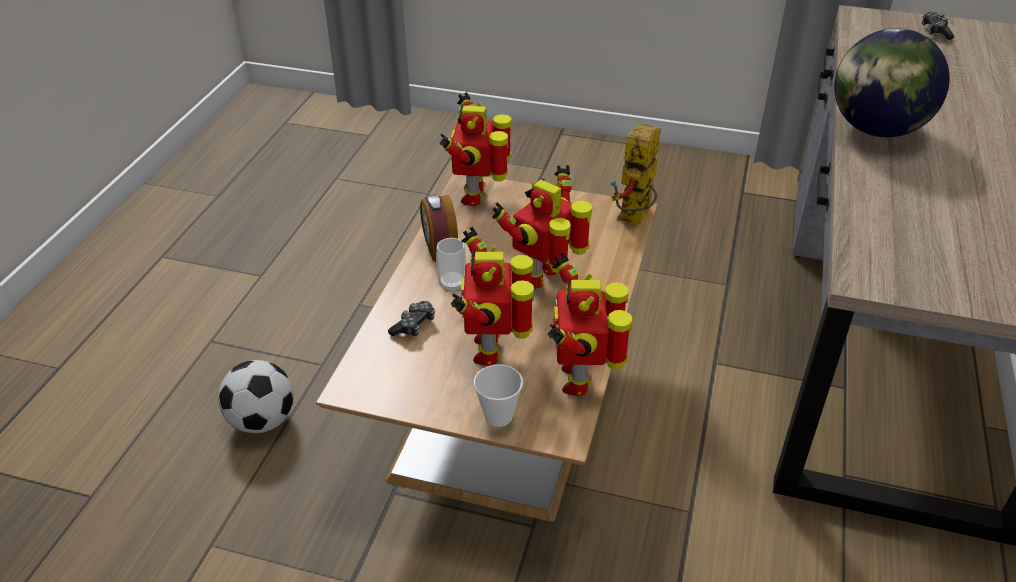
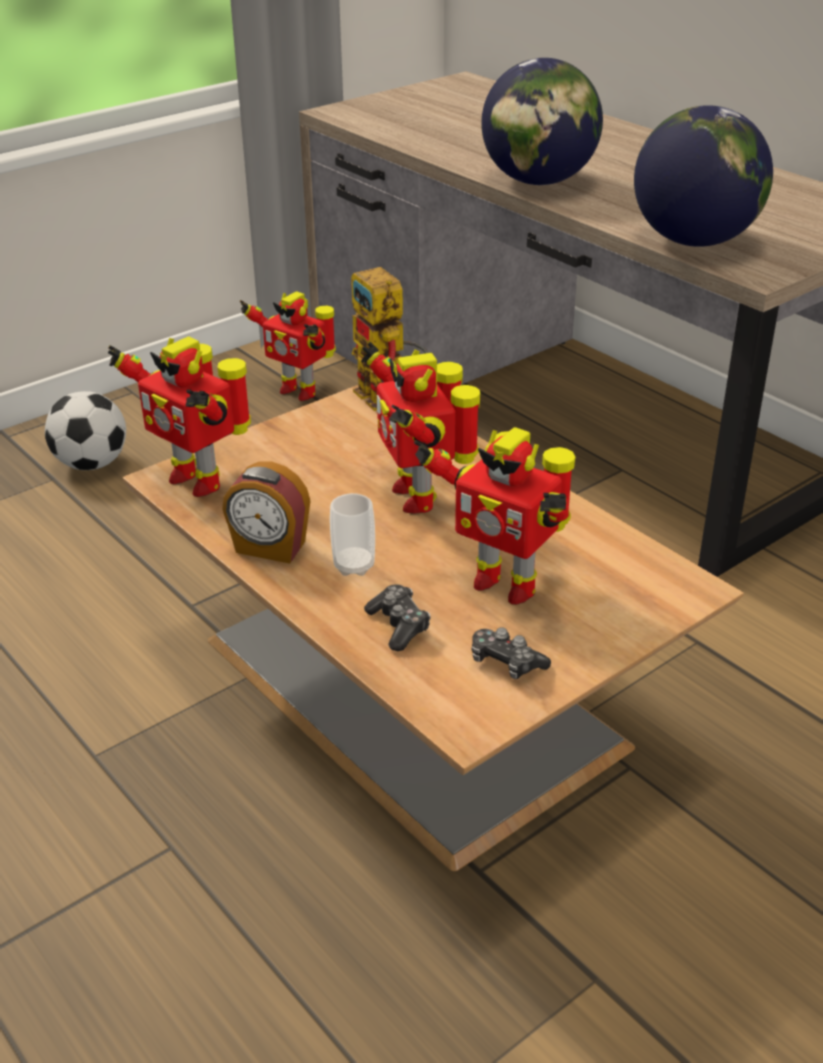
camera: 55 degrees left, 5 degrees down
football [218,360,294,433] -> football moved to [45,391,126,470]
cup [473,364,523,427] -> none
toy robot [548,252,632,396] -> toy robot moved to [240,291,336,401]
game controller [922,12,954,40] -> game controller moved to [472,627,551,679]
none -> globe [634,105,773,247]

